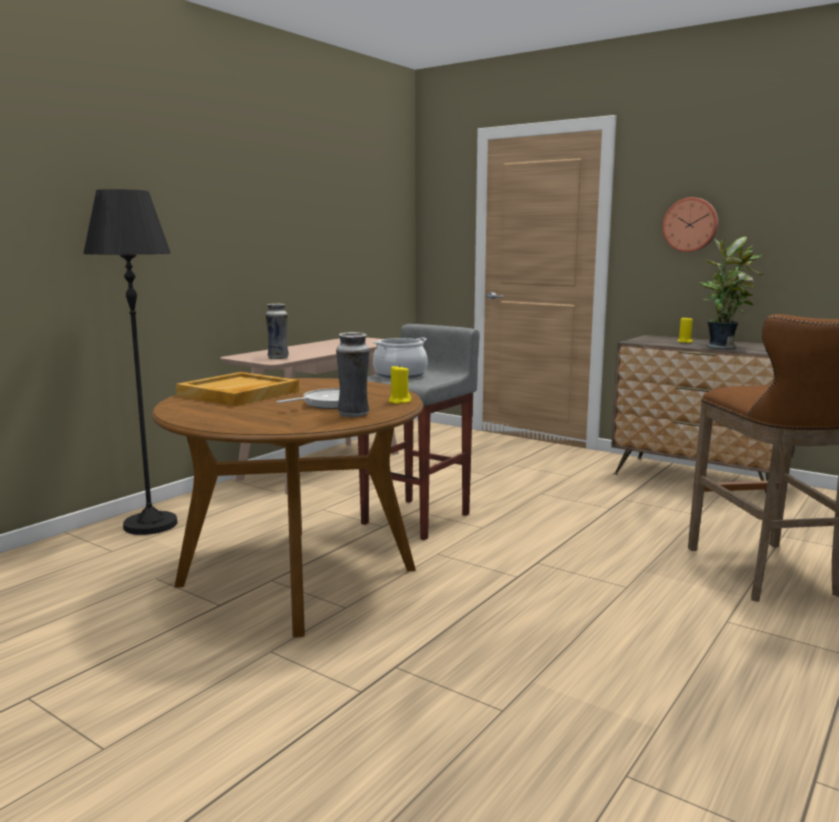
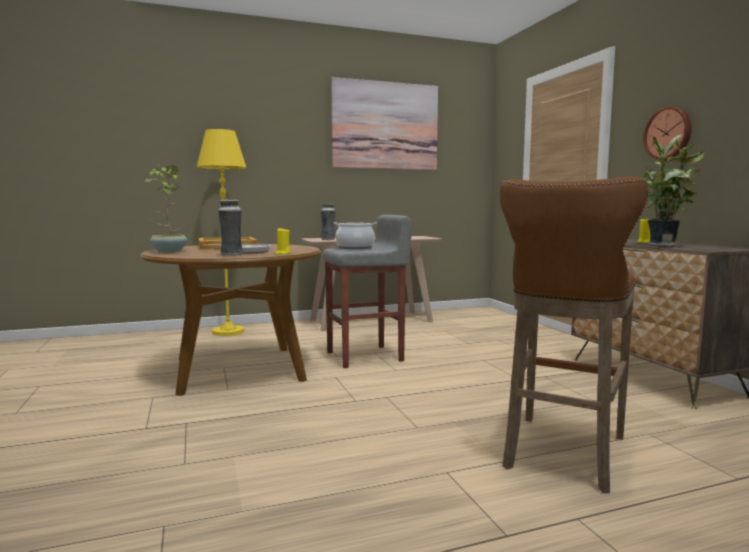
camera: 35 degrees right, 5 degrees down
black floor lamp [83,189,177,535] -> yellow floor lamp [197,129,246,336]
none -> potted plant [145,165,187,253]
none -> picture [331,77,438,170]

